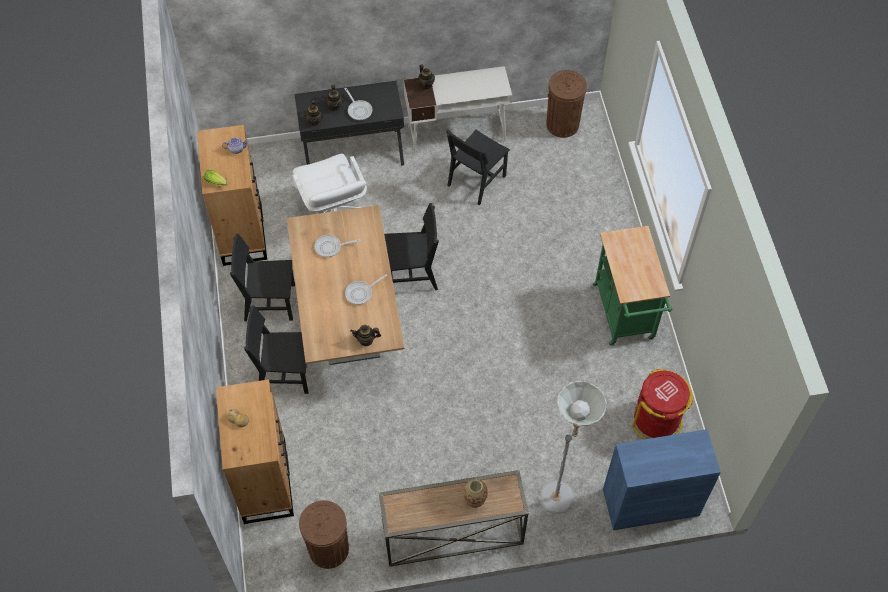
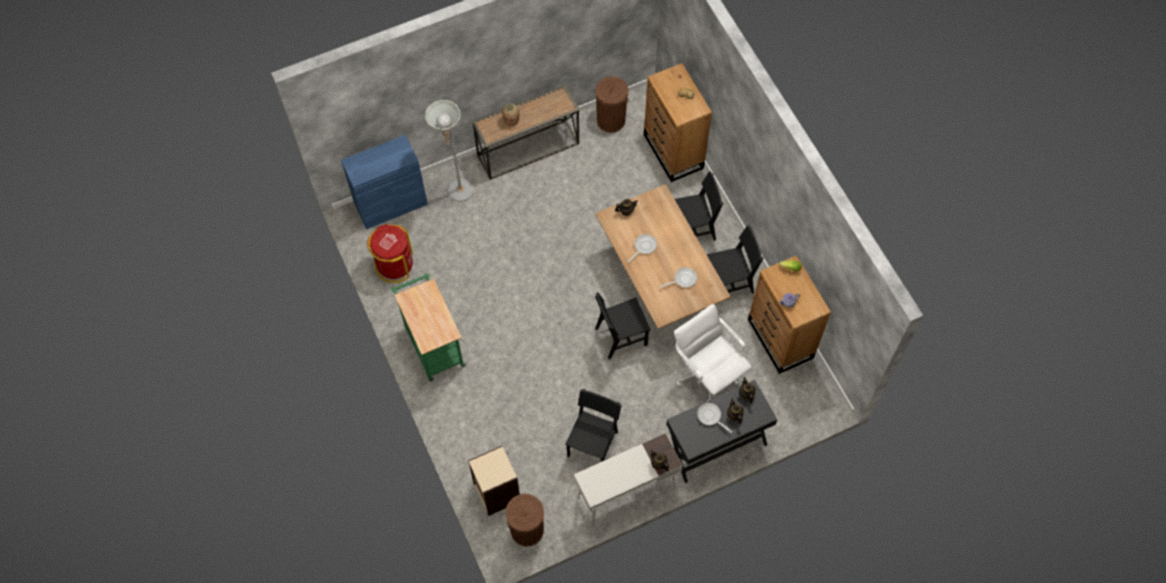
camera: 165 degrees right, 5 degrees up
none -> beige bookcase [468,446,520,516]

